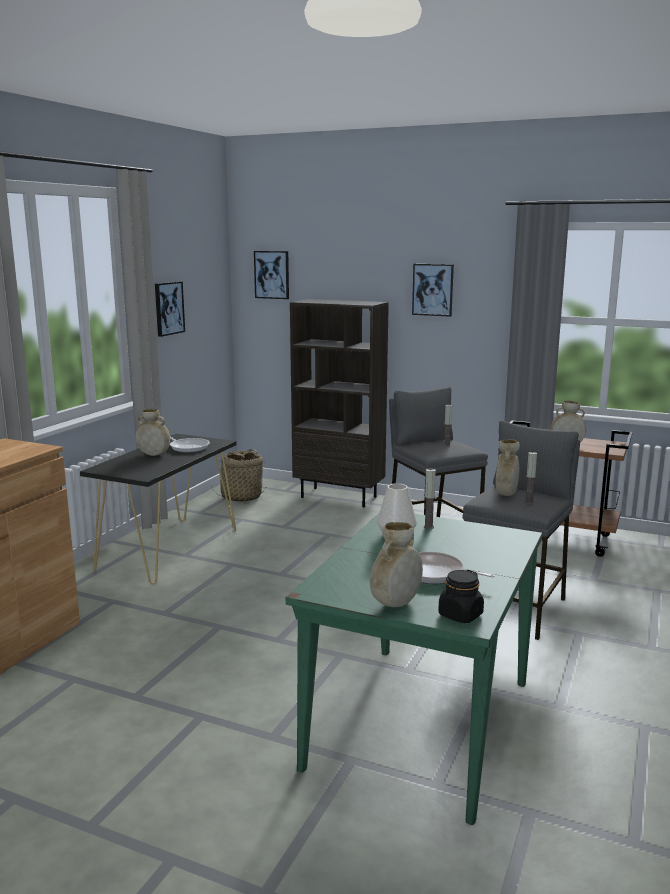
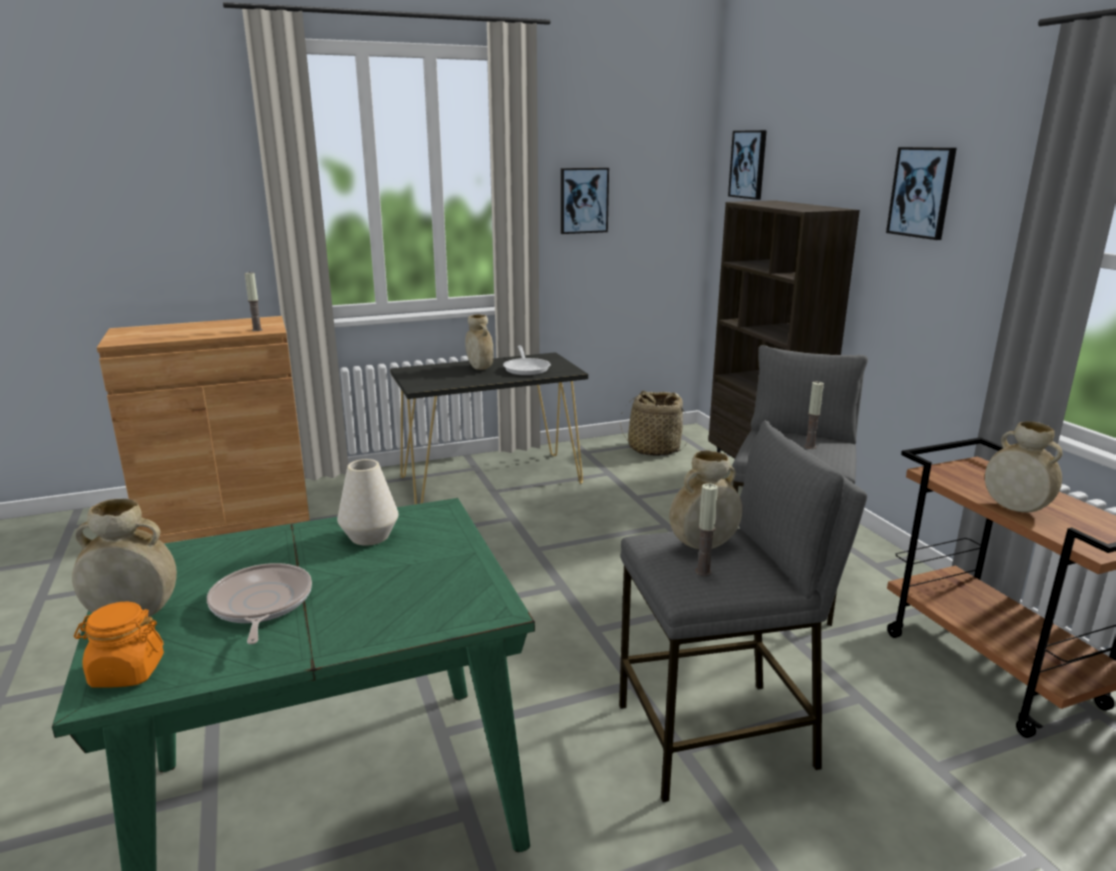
camera: 45 degrees right, 5 degrees up
candle [424,469,436,529] -> candle moved to [245,272,262,331]
black jar [438,570,484,623] -> orange jar [74,602,164,688]

